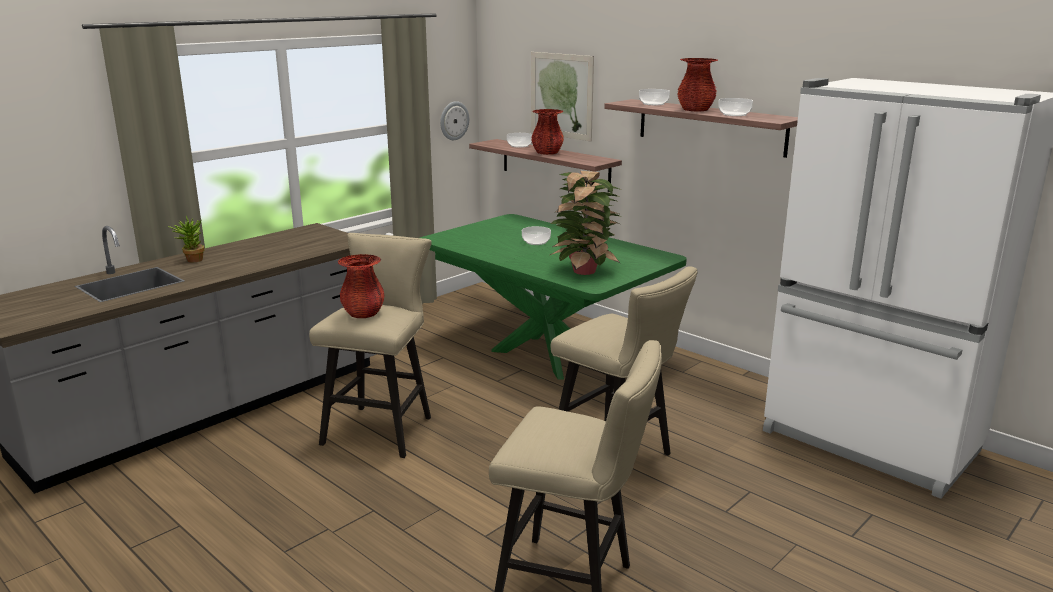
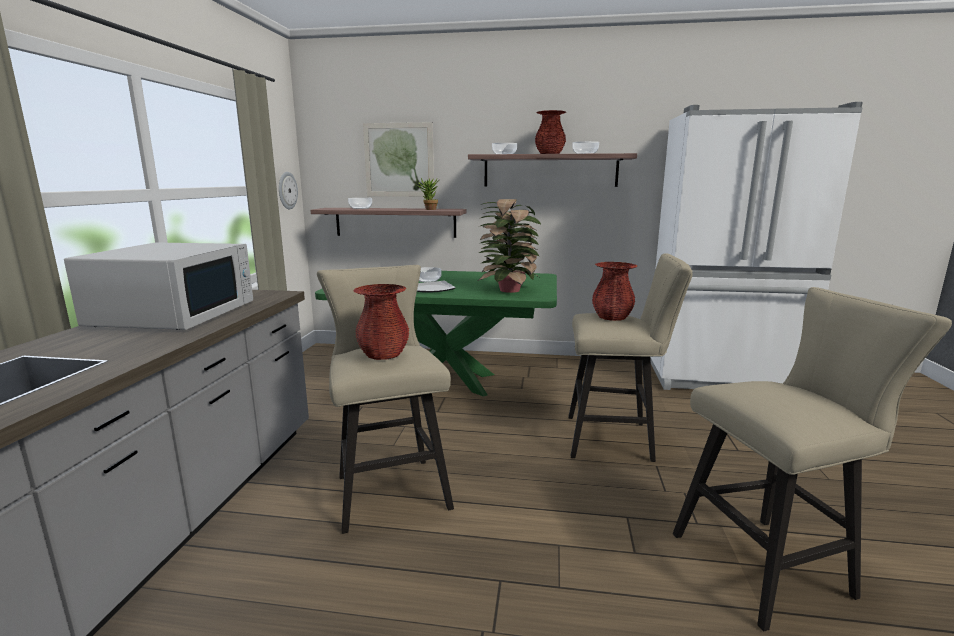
camera: 35 degrees left, 5 degrees down
potted plant [168,216,204,262] -> potted plant moved to [416,178,438,210]
red vase [532,109,564,155] -> red vase moved to [592,262,638,321]
none -> white microwave [64,242,253,330]
none -> plate [417,281,456,293]

